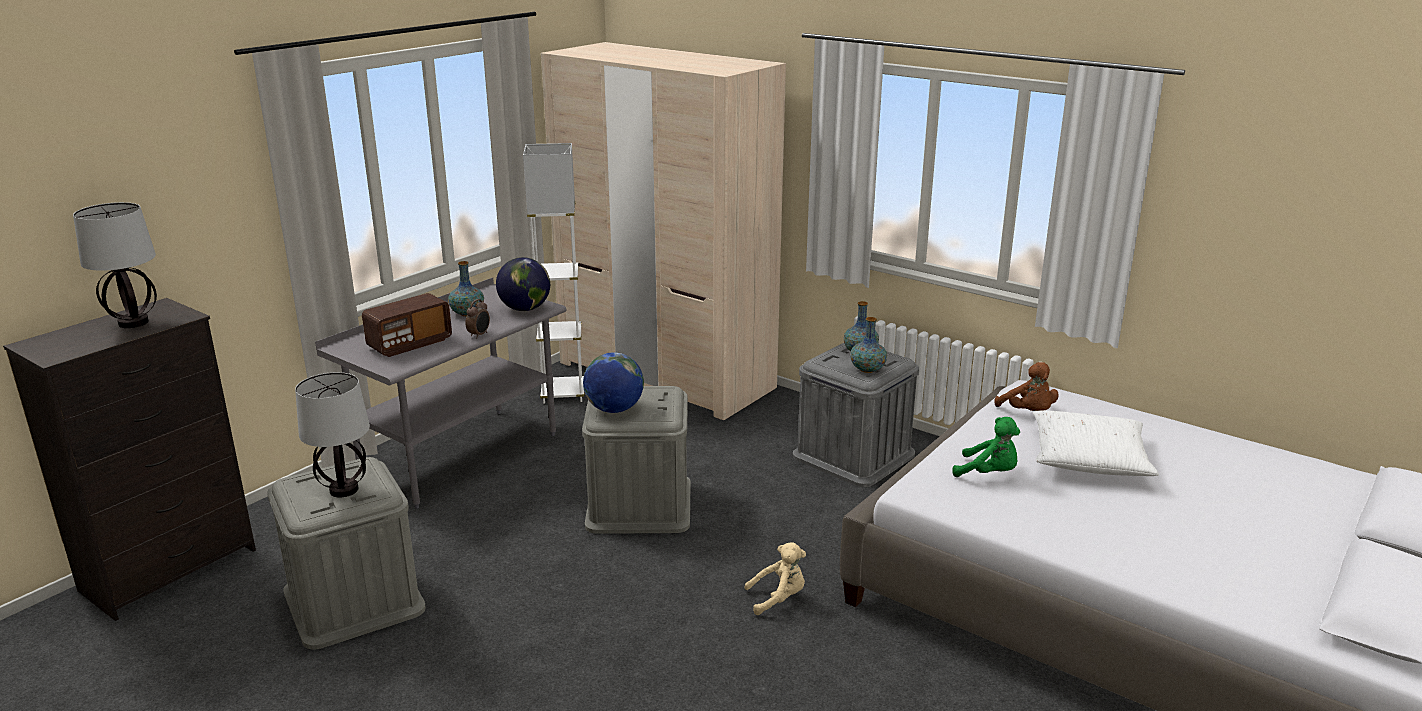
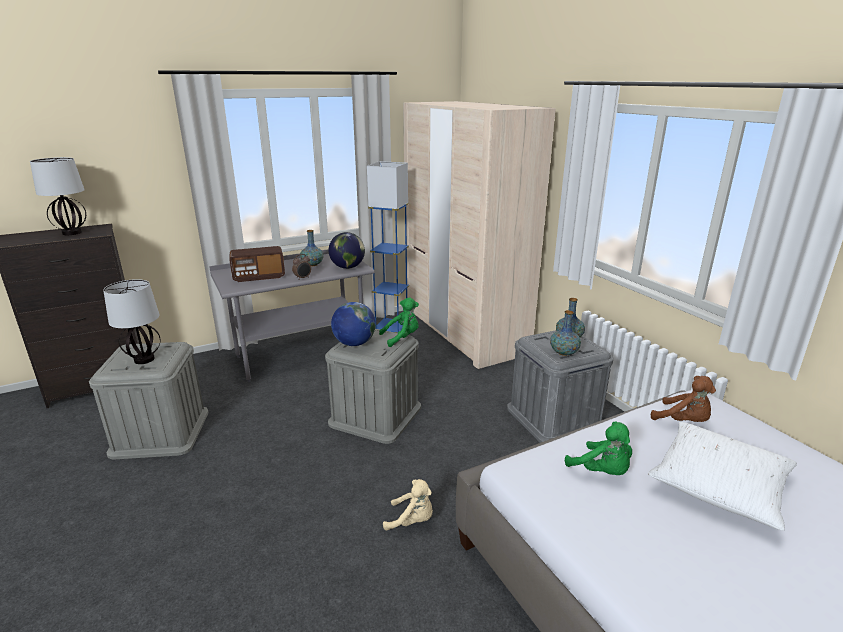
camera: 25 degrees right, 0 degrees up
white floor lamp [523,143,584,404] -> blue floor lamp [367,161,409,333]
brown plush toy [994,362,1059,411] -> brown plush toy turned 45 degrees counterclockwise [651,376,716,422]
none -> green plush toy [379,298,419,347]

